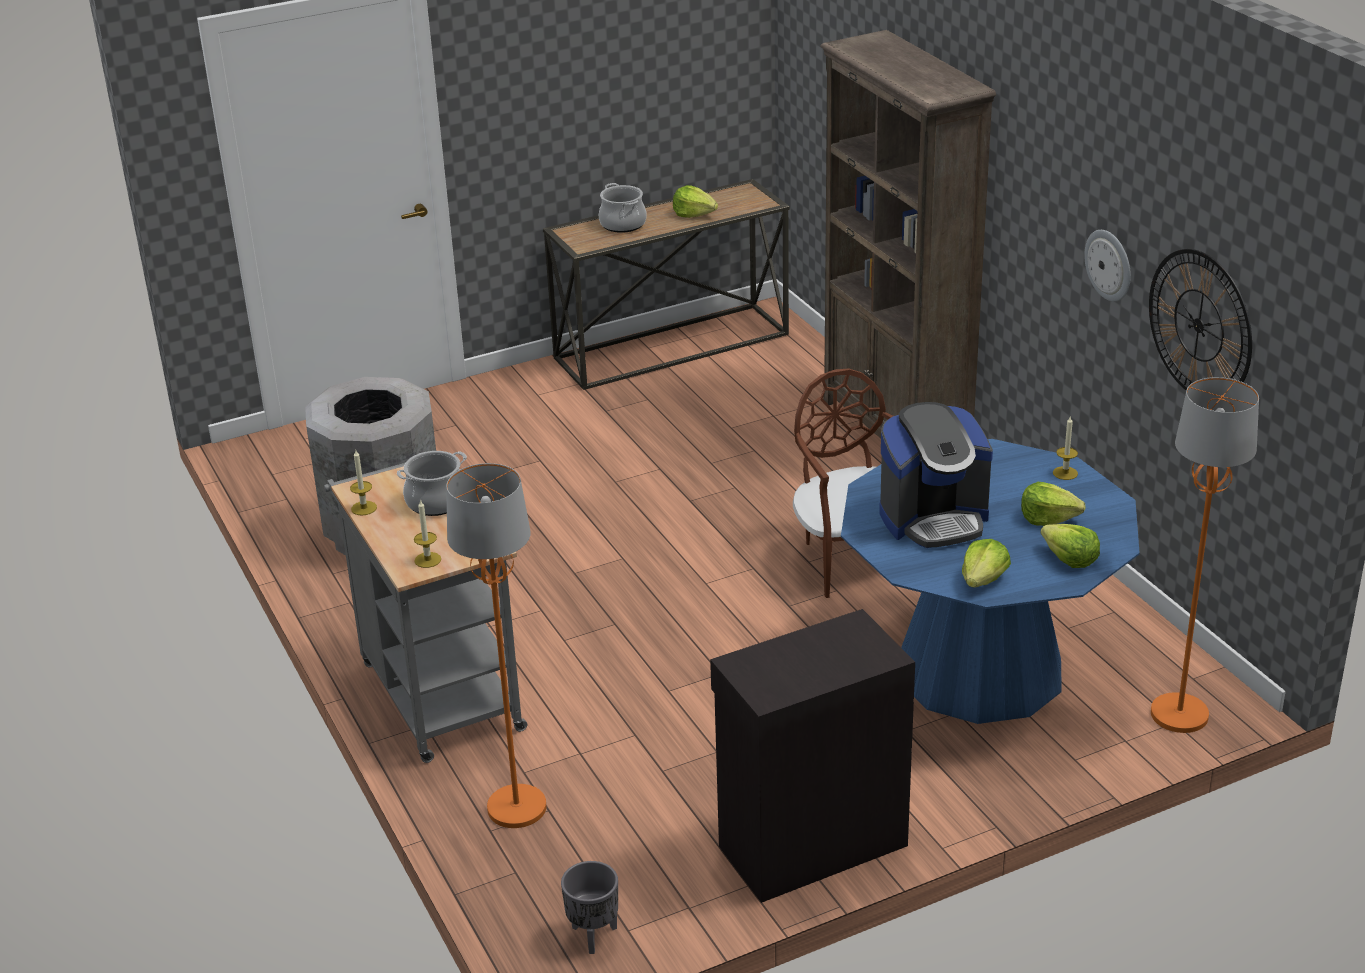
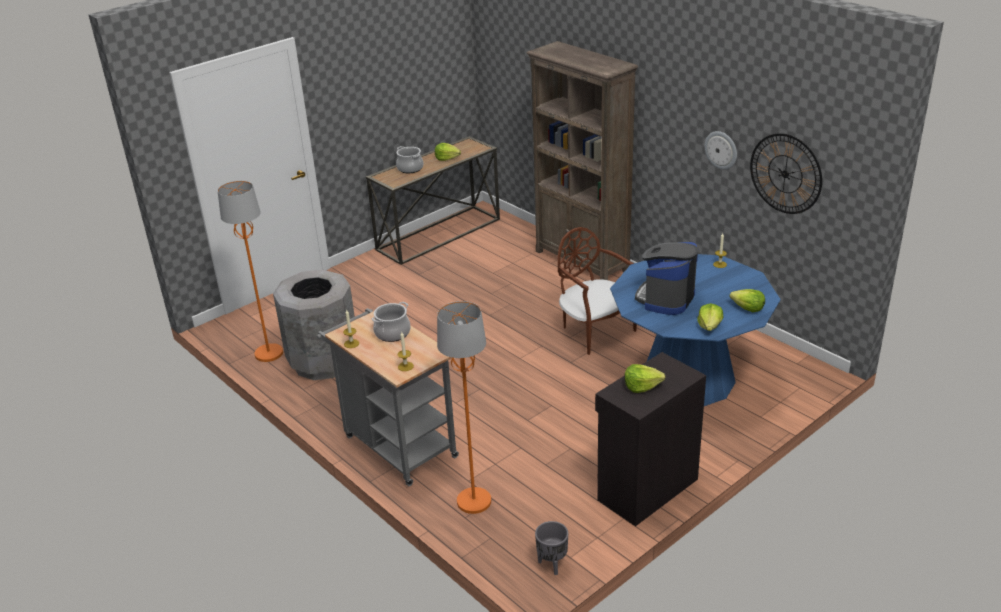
camera: 15 degrees left, 0 degrees up
coffee machine [879,402,993,548] -> coffee machine turned 150 degrees clockwise [635,242,698,315]
lettuce [1021,482,1086,526] -> lettuce moved to [624,364,665,393]
orange floor lamp [1151,377,1259,733] -> orange floor lamp moved to [218,181,283,362]

